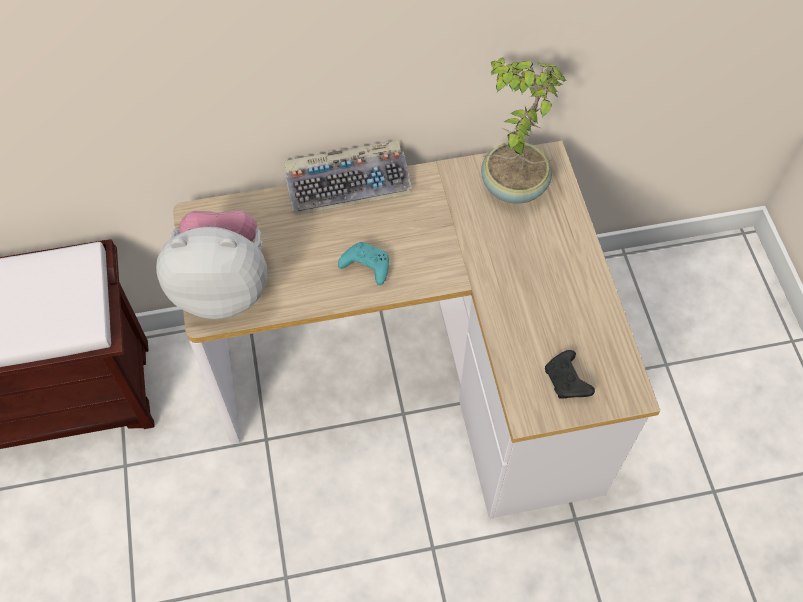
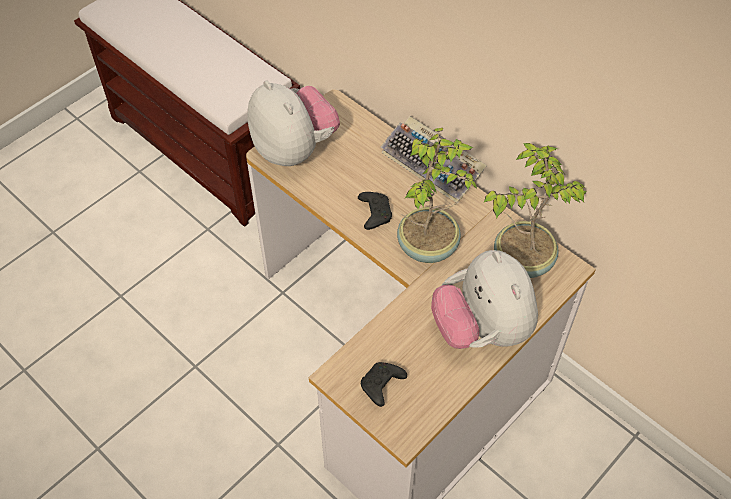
camera: 55 degrees right, 5 degrees down
turquoise game controller [338,242,389,285] -> black game controller [358,192,392,230]
none -> potted plant [397,128,477,263]
none -> plush toy [431,250,538,349]

